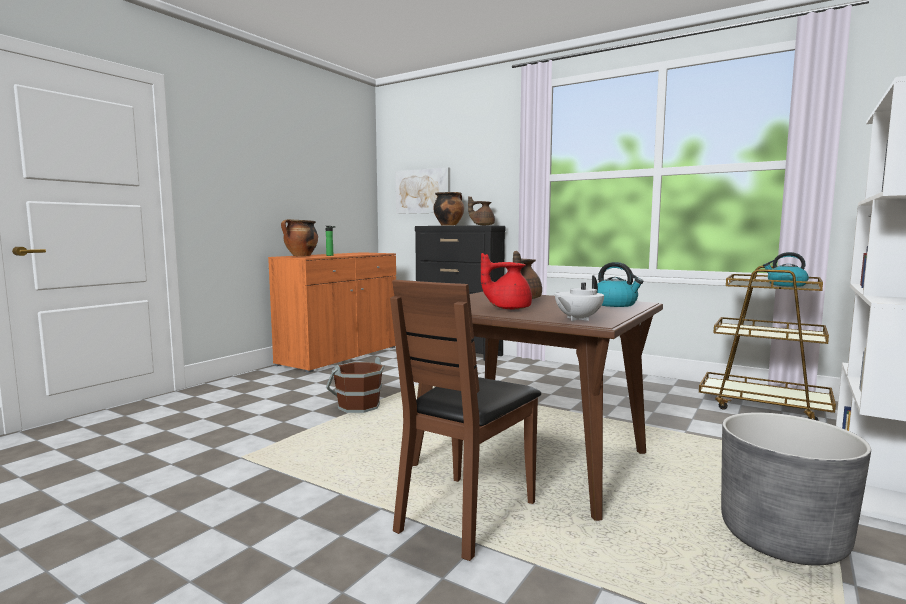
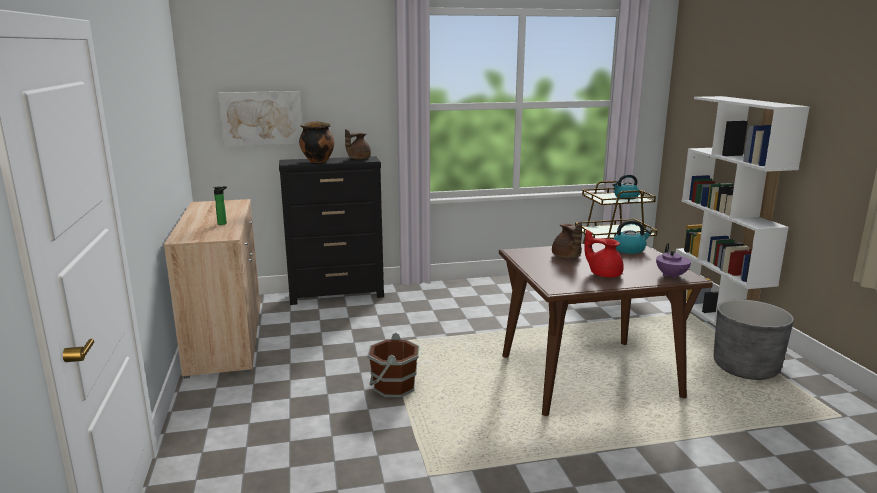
camera: 45 degrees left, 10 degrees up
orange cabinet [268,252,396,373] -> beige cabinet [164,199,260,379]
cooking pot [281,219,318,256] -> none
brown chair [390,279,541,561] -> none
red teapot [481,253,532,309] -> red teapot turned 90 degrees clockwise [584,230,624,278]
white teapot [555,275,604,321] -> purple teapot [656,243,691,279]

